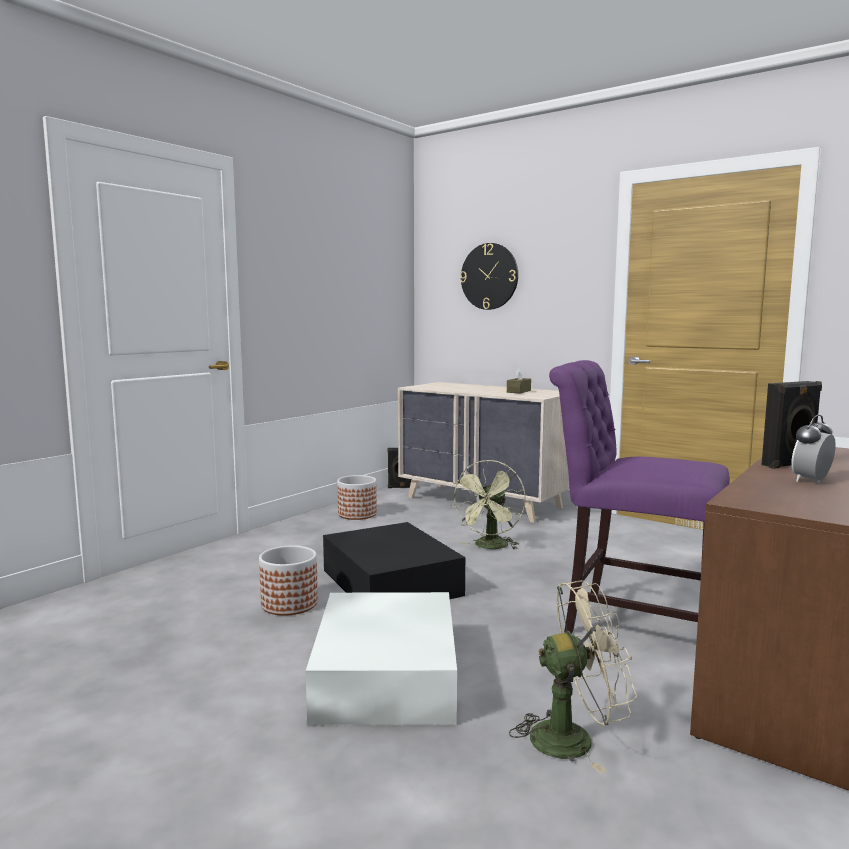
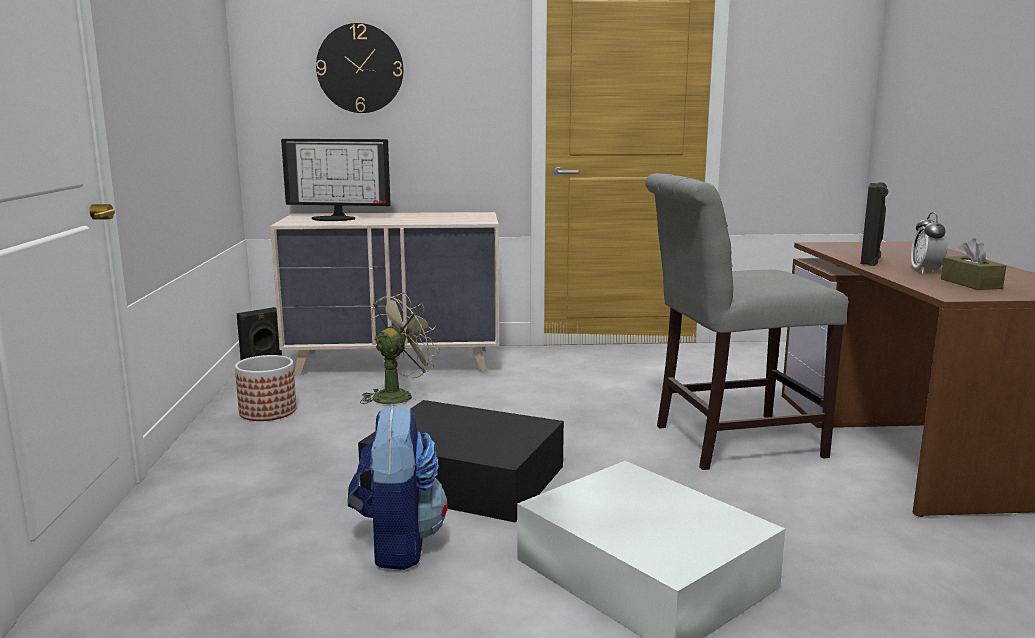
camera: 40 degrees left, 5 degrees up
planter [259,545,318,616] -> backpack [348,405,448,570]
green fan [451,460,526,550] -> none
brown tissue box [507,367,531,394] -> brown tissue box moved to [941,238,1006,290]
beige fan [509,580,637,773] -> beige fan moved to [360,292,441,404]
purple chair [549,360,730,634] -> grey chair [645,173,848,470]
none -> monitor [281,139,391,221]

